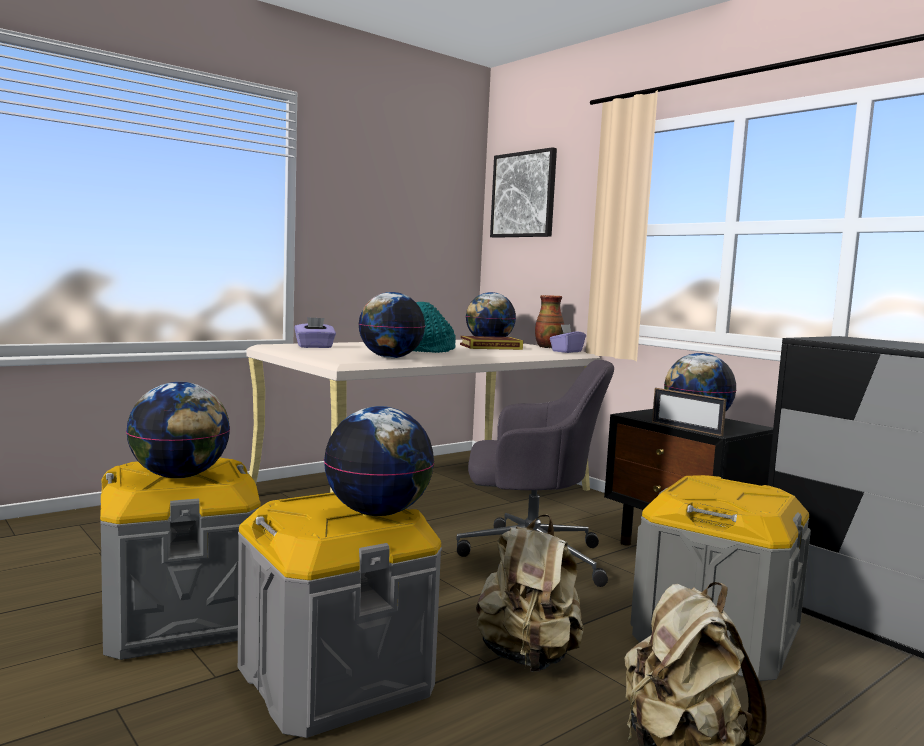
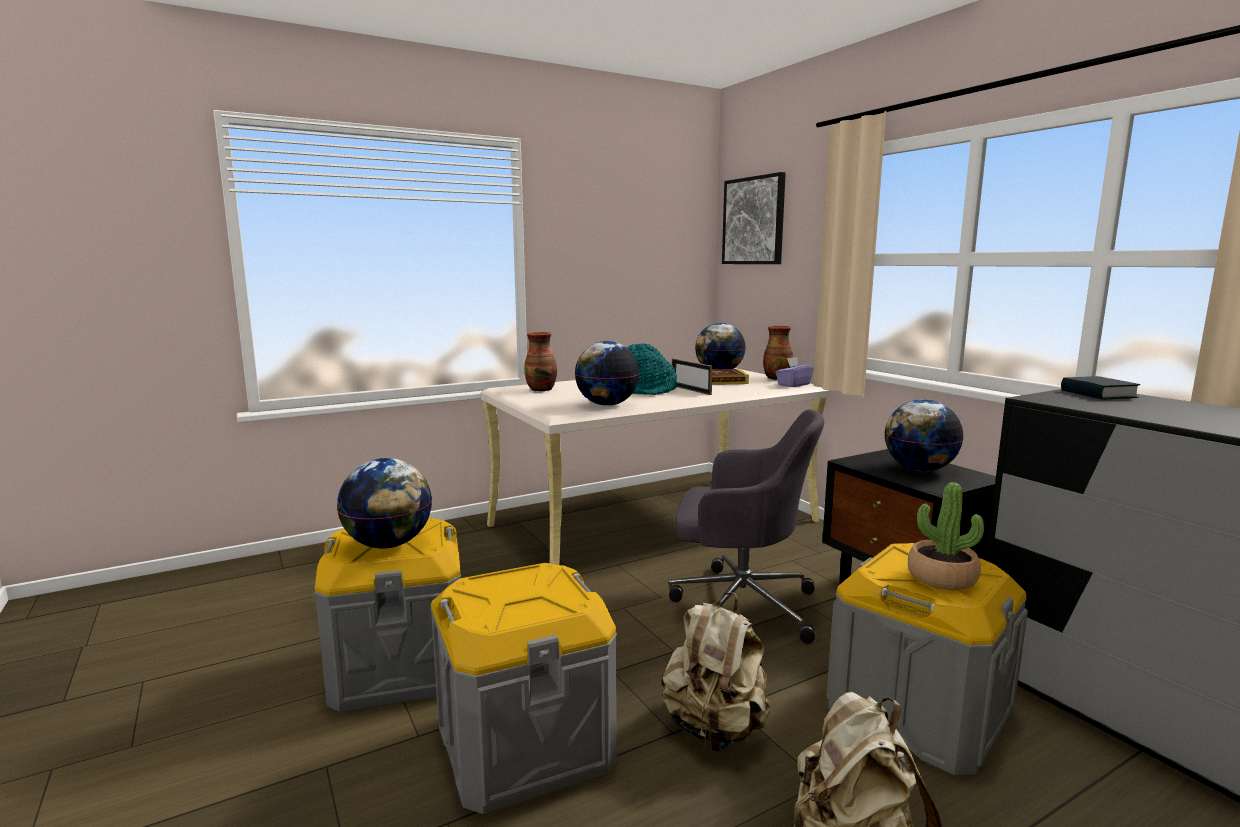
camera: 10 degrees right, 5 degrees up
purple tissue box [294,317,336,348] -> vase [524,332,557,392]
globe [324,406,434,516] -> none
picture frame [652,388,727,436] -> picture frame moved to [672,358,713,395]
none -> potted plant [908,482,984,590]
none -> book [1061,376,1140,400]

